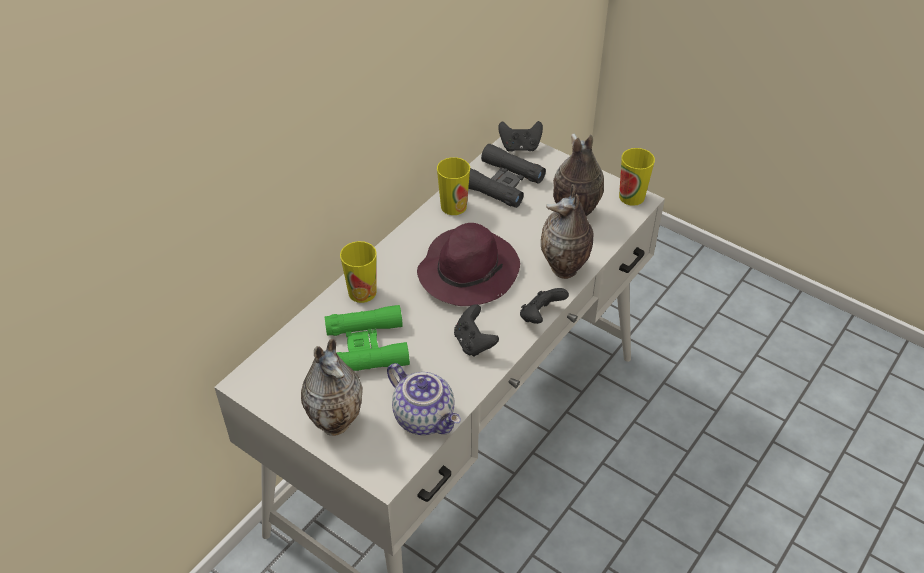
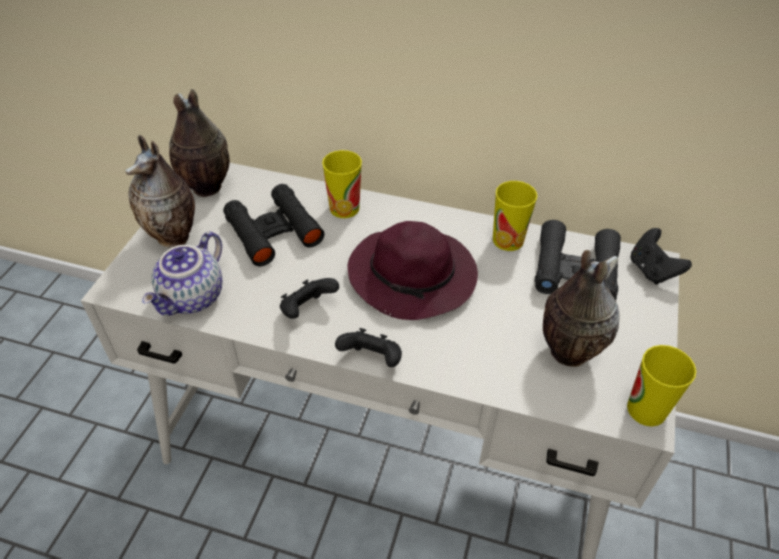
camera: 70 degrees right, 0 degrees up
green binoculars [325,305,410,371] -> black binoculars [223,184,325,266]
vase [541,184,594,279] -> vase moved to [169,89,230,197]

